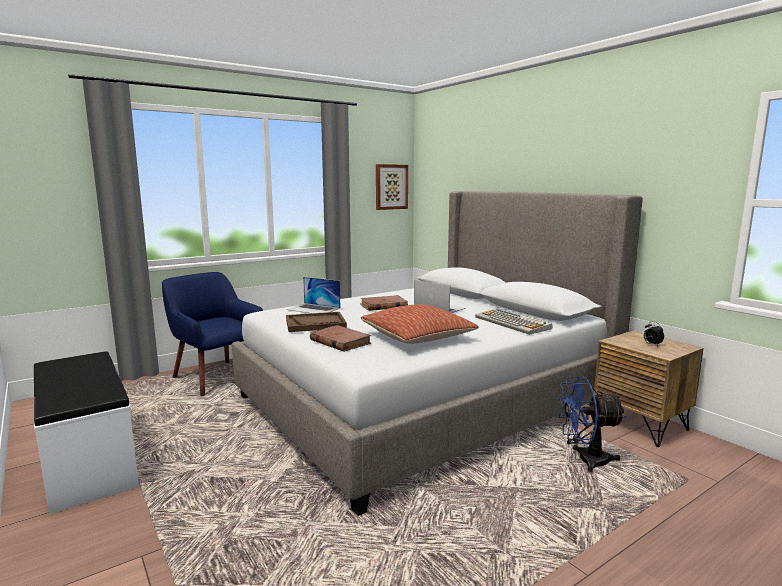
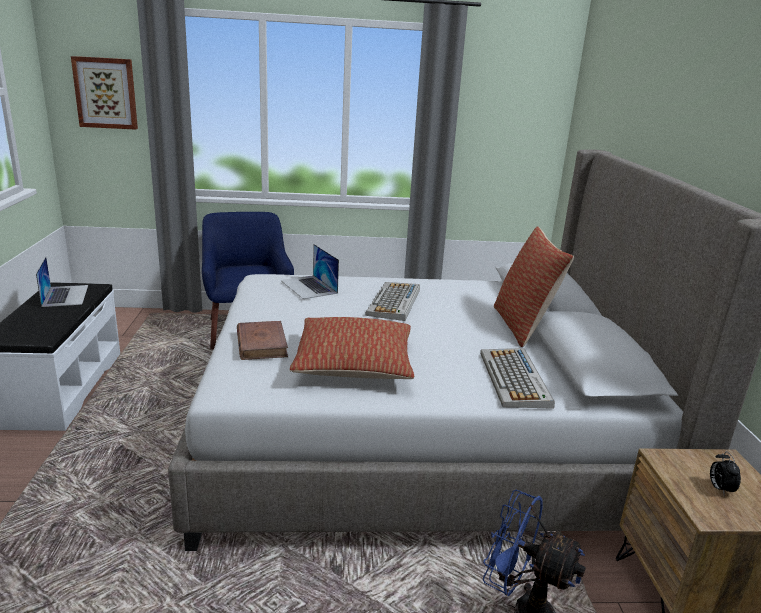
camera: 30 degrees right, 10 degrees up
brown tray [286,312,347,332] -> none
brown book [360,295,408,311] -> keyboard [365,282,420,321]
picture [376,164,408,210] -> picture moved to [71,56,138,130]
laptop [414,280,466,313] -> laptop moved to [36,257,88,307]
none -> pillow [494,227,574,347]

